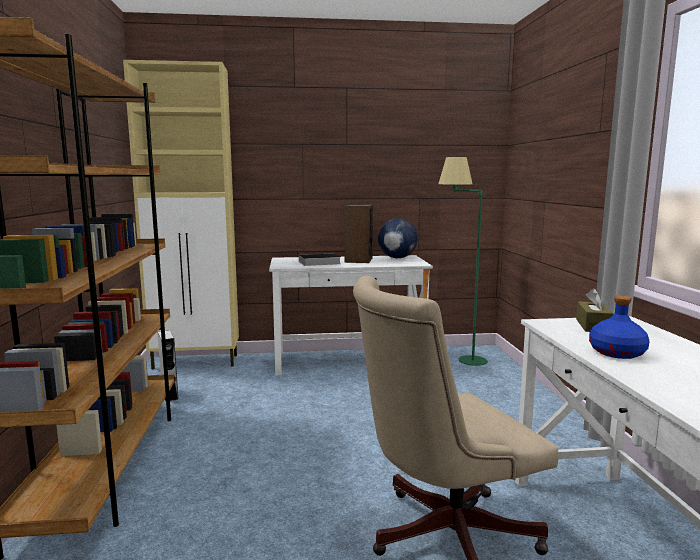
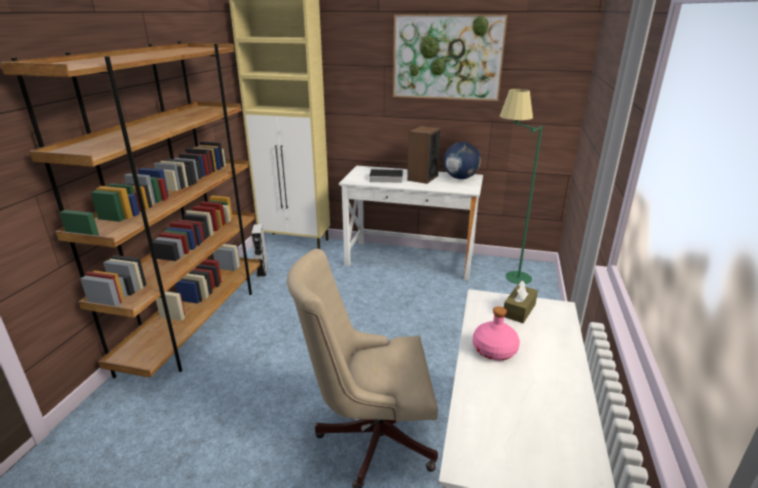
camera: 20 degrees right, 15 degrees up
blue bottle [589,295,650,359] -> pink bottle [473,306,520,361]
none -> picture [393,14,507,101]

